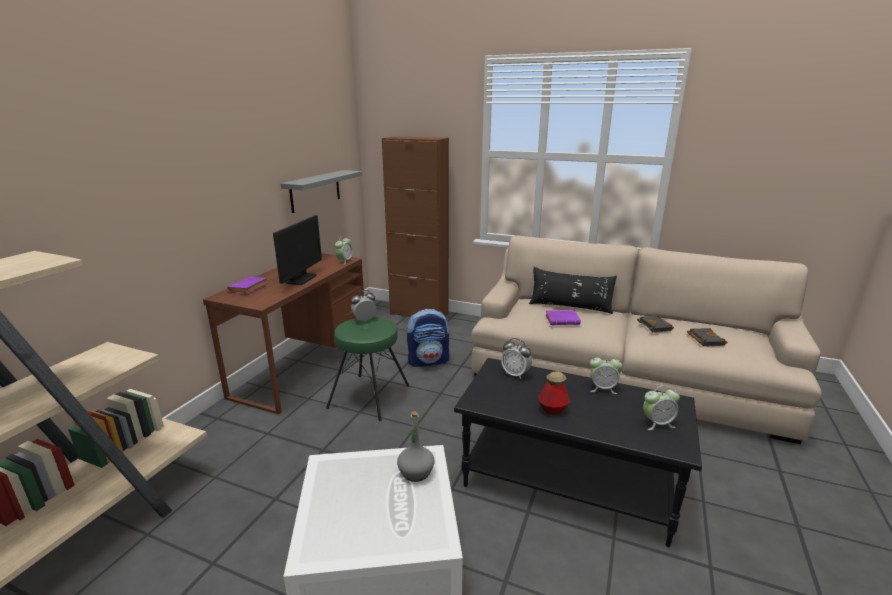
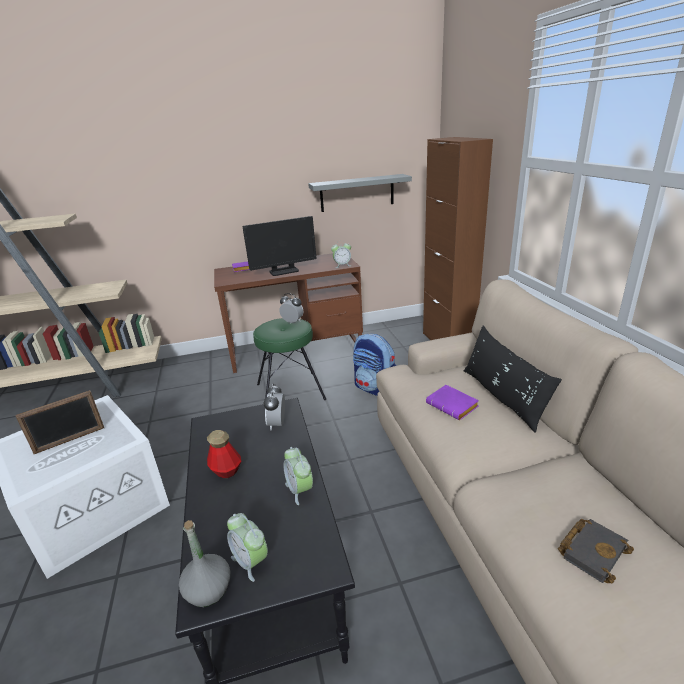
camera: 55 degrees right, 5 degrees up
grey bottle [397,411,434,482] -> grey bottle moved to [179,520,230,607]
black book [637,315,674,333] -> none
none -> picture frame [15,390,104,454]

